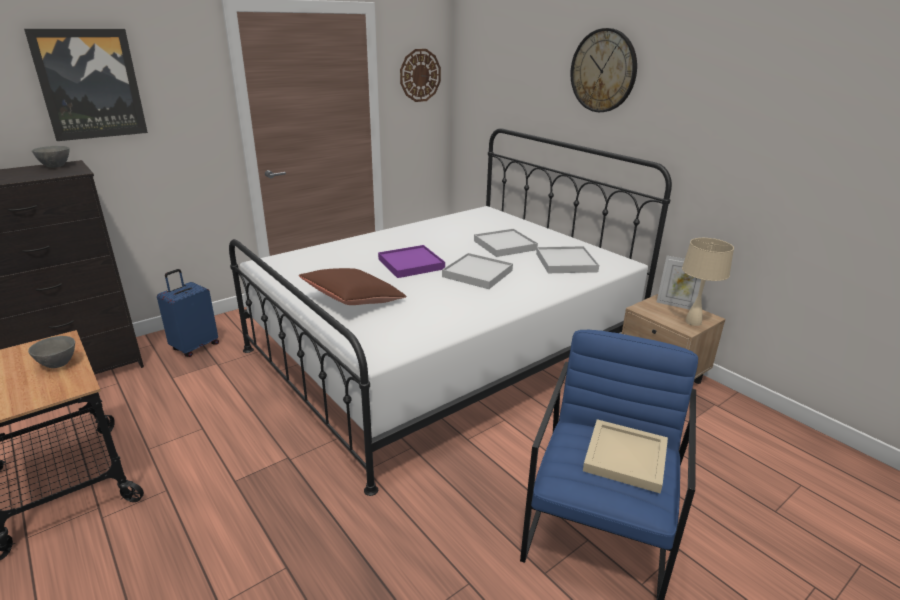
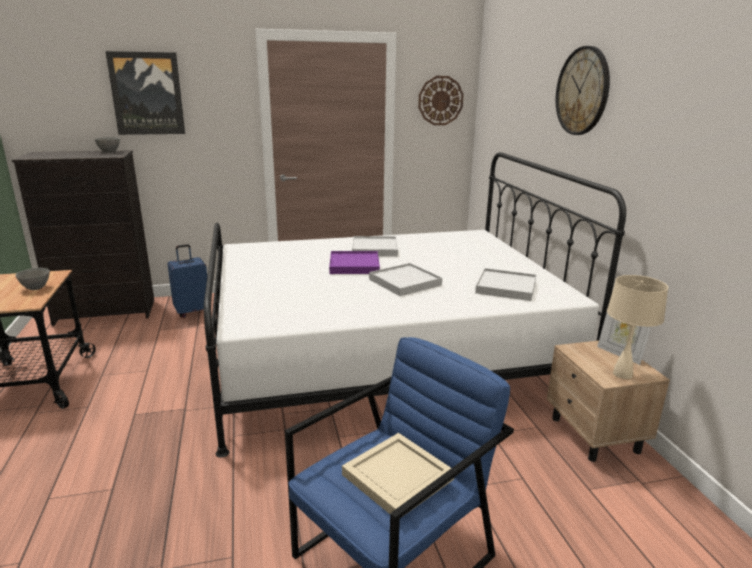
camera: 25 degrees right, 5 degrees down
brown pillow [299,268,407,305] -> none
white tray [474,229,538,257] -> white tray moved to [352,236,398,256]

